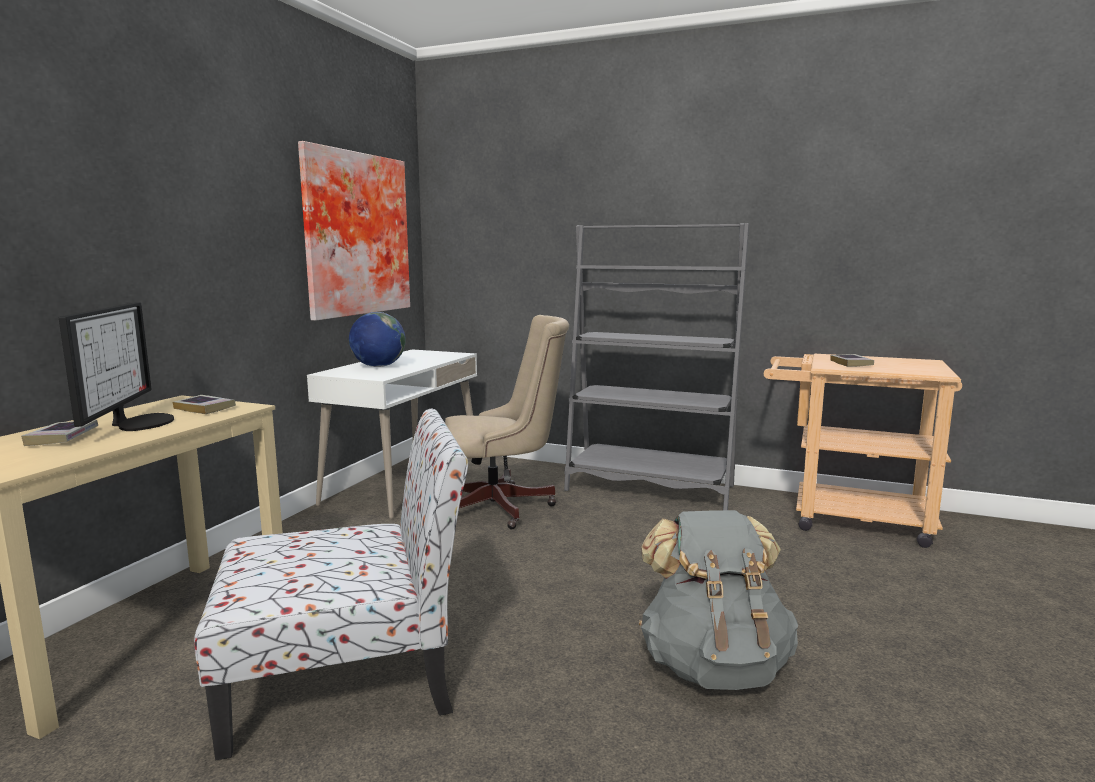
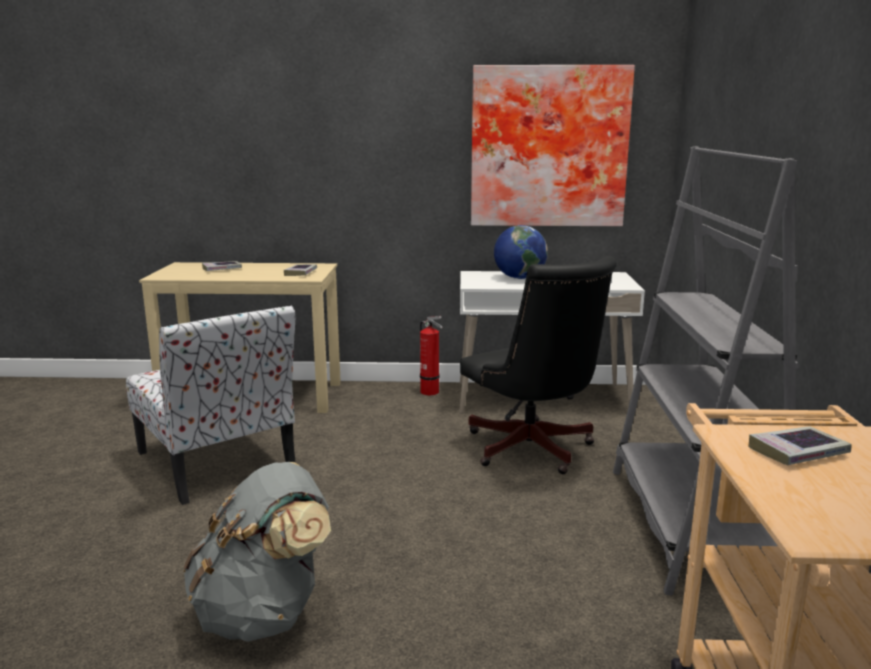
camera: 70 degrees right, 5 degrees up
monitor [59,302,174,431] -> none
beige office chair [445,315,569,529] -> black office chair [460,256,617,474]
none -> fire extinguisher [420,316,443,395]

